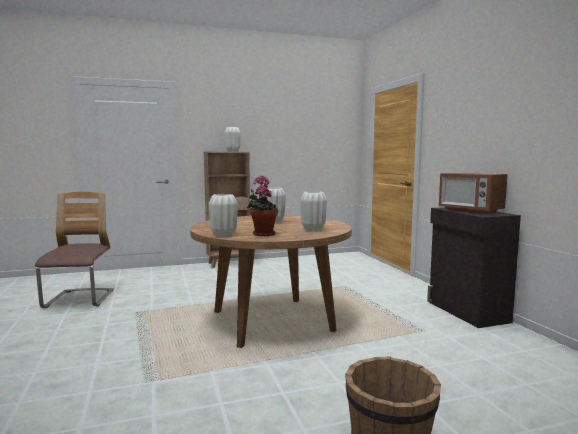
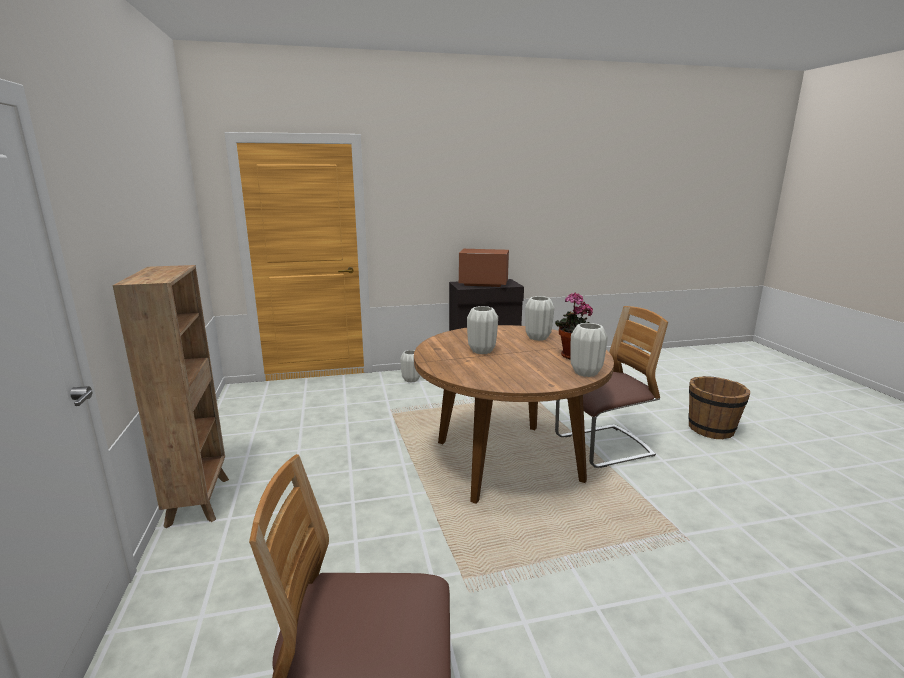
camera: 85 degrees left, 10 degrees up
white vase [224,127,241,152] -> white vase moved to [400,350,420,383]
microwave [439,173,508,214] -> microwave turned 135 degrees counterclockwise [459,249,509,287]
none -> chair [555,306,668,468]

